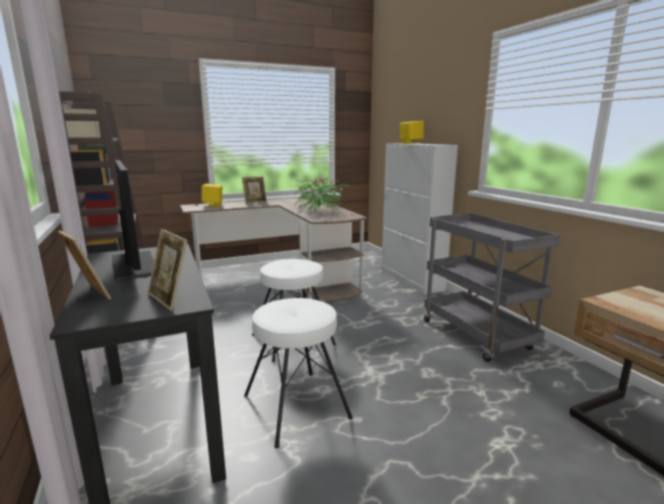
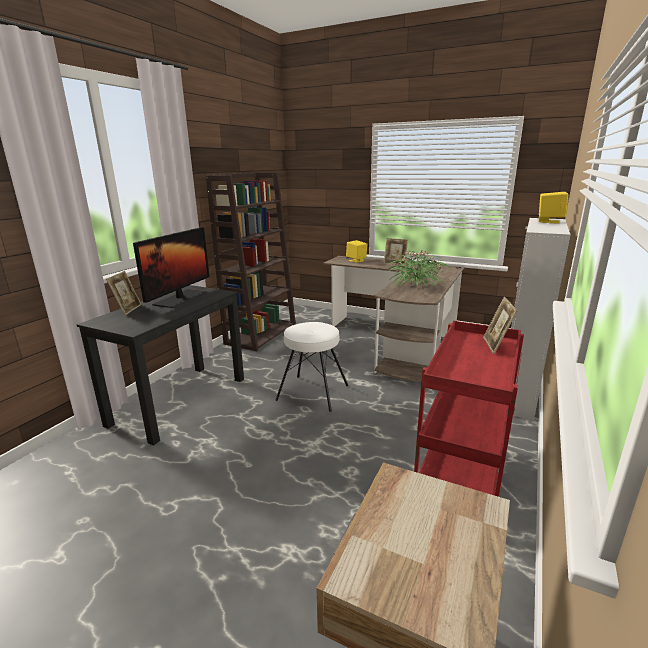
camera: 50 degrees right, 5 degrees up
picture frame [148,229,188,310] -> picture frame moved to [483,297,517,354]
white stool [244,298,353,448] -> none
grey cart [424,213,560,362] -> red cart [414,321,524,497]

